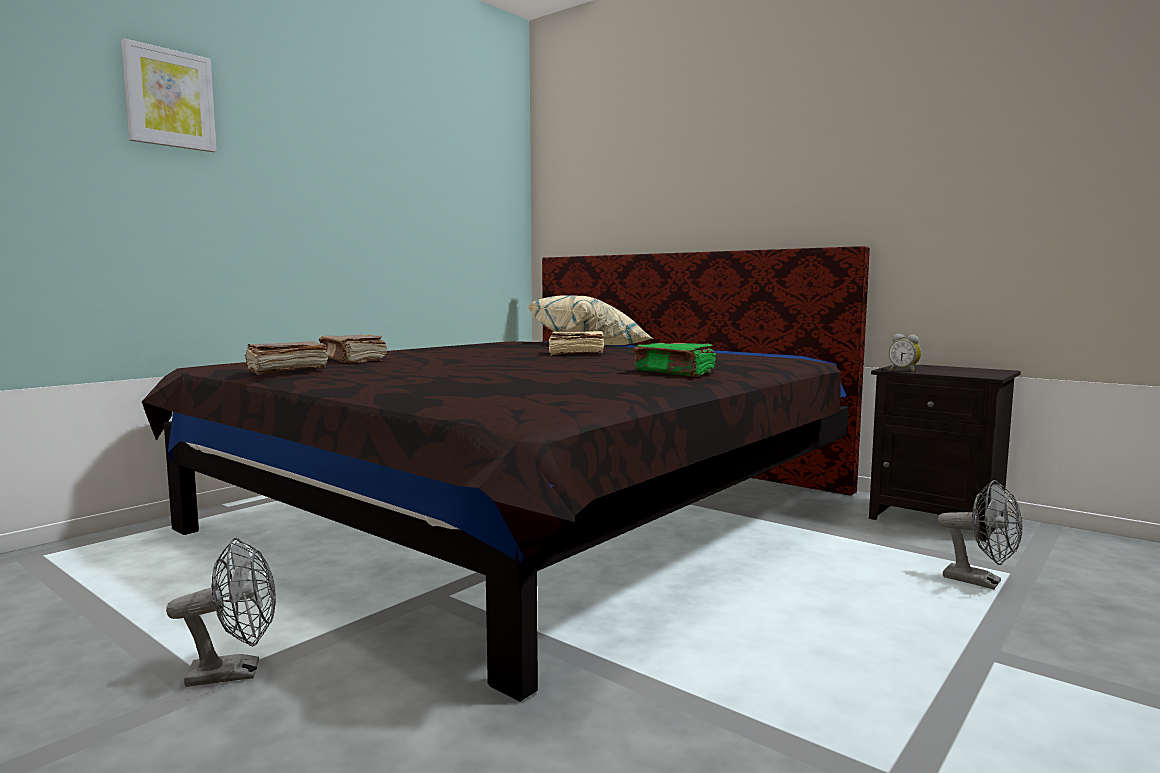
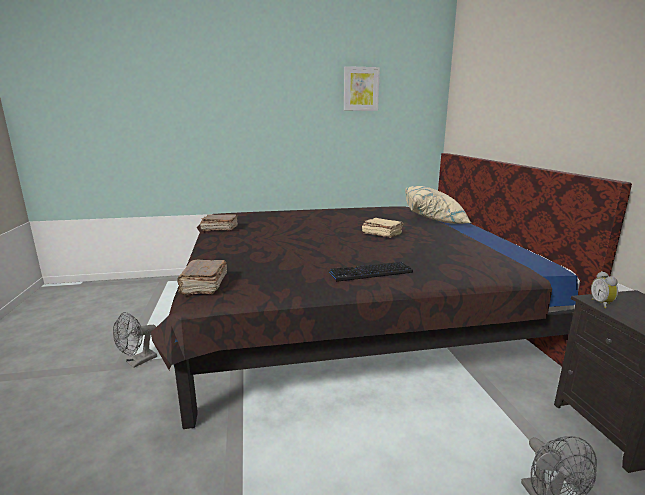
camera: 40 degrees right, 10 degrees up
picture [121,38,217,152] -> picture moved to [344,66,380,111]
grey fan [166,538,276,687] -> grey fan turned 105 degrees clockwise [113,312,157,368]
brown book [319,335,387,363] -> brown book moved to [177,260,227,295]
green book [633,343,716,377] -> keyboard [329,262,413,282]

